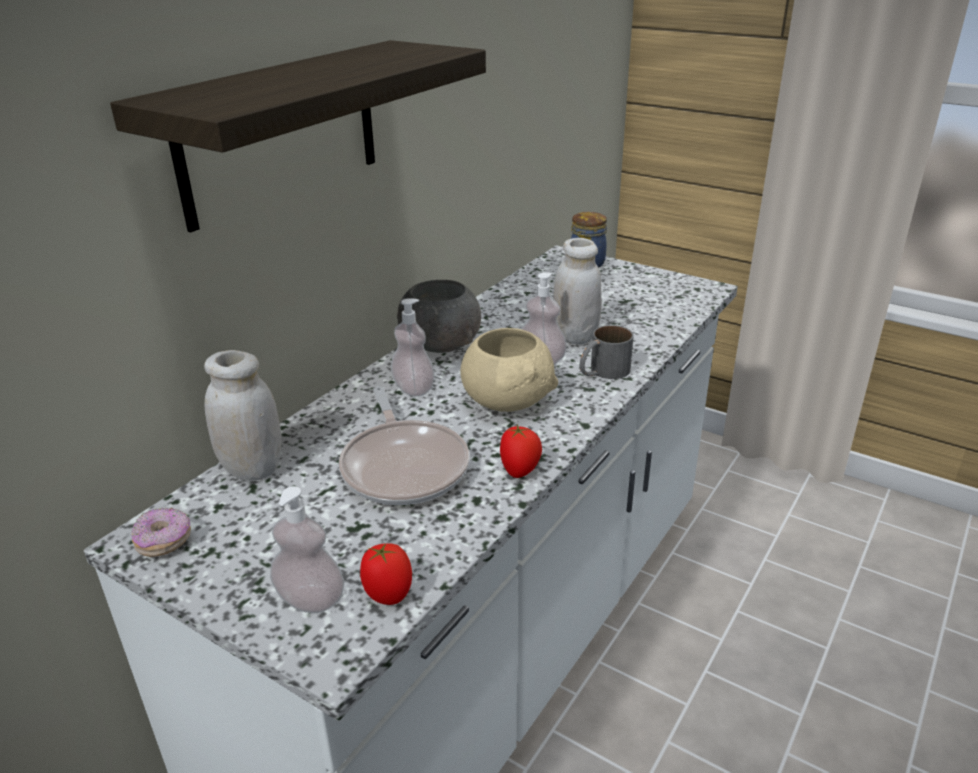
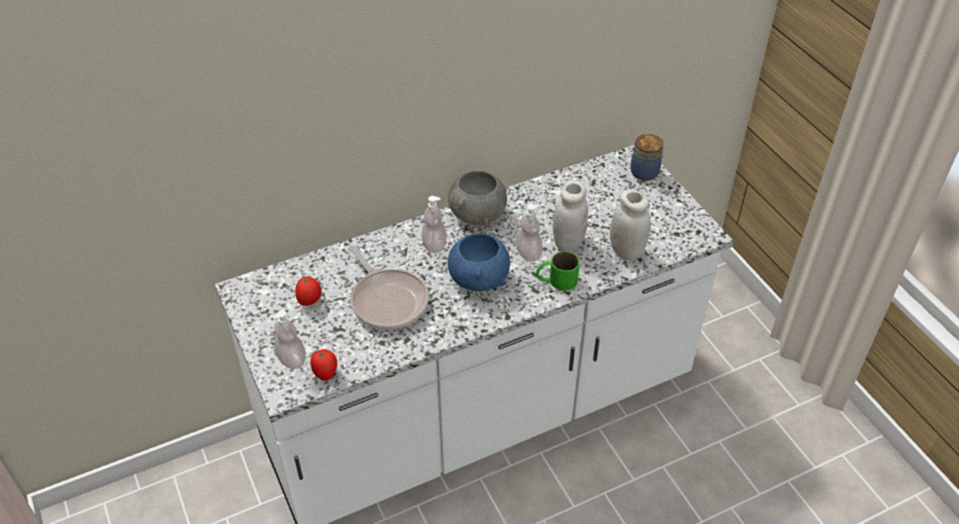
camera: 30 degrees right, 15 degrees up
shelf [110,40,486,232] -> none
donut [131,508,191,557] -> none
white jar [204,350,281,481] -> white jar moved to [610,189,651,260]
frying pan [339,386,470,505] -> frying pan turned 45 degrees counterclockwise [350,246,429,330]
beige bowl [460,328,558,412] -> blue bowl [448,233,510,292]
tomato [500,424,542,478] -> tomato moved to [295,277,322,306]
grey mug [579,325,634,379] -> green mug [536,251,580,291]

